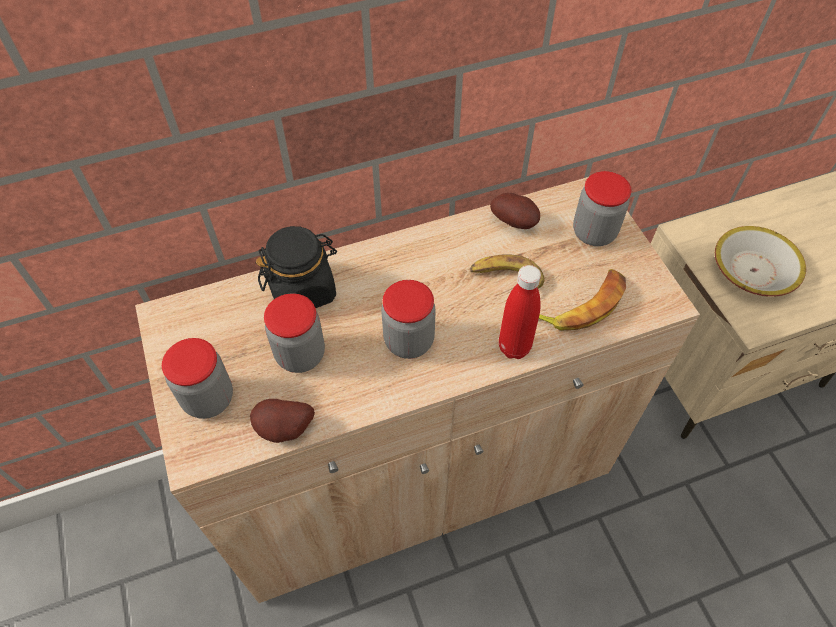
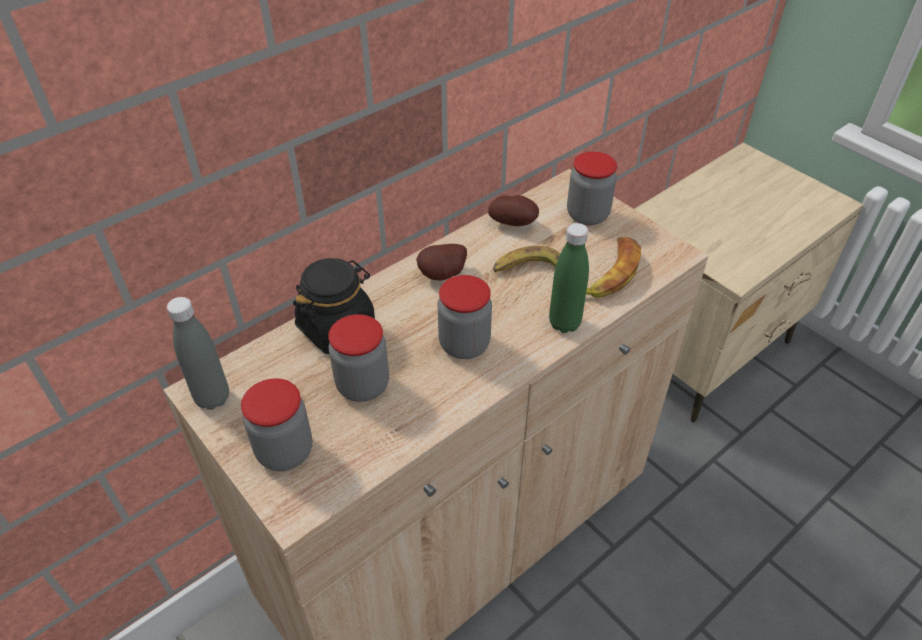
camera: 20 degrees left, 10 degrees down
potato [250,399,315,443] -> potato moved to [416,244,467,281]
red bottle [499,265,541,359] -> green bottle [549,223,589,333]
bowl [715,226,806,297] -> none
none -> grey bottle [167,297,229,410]

